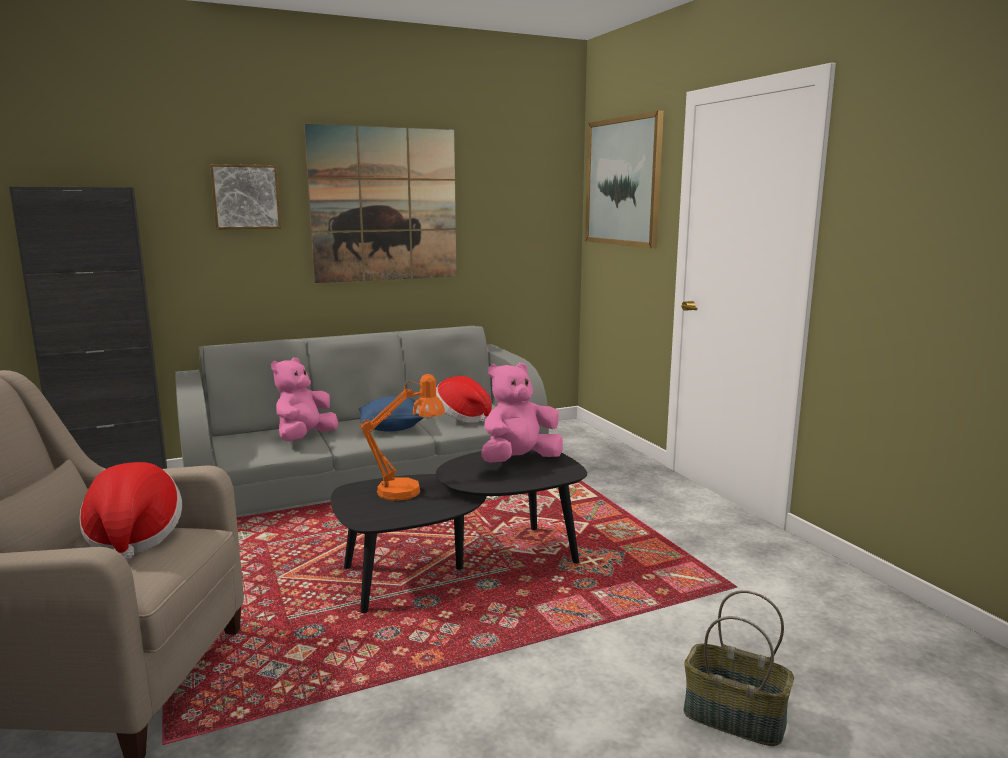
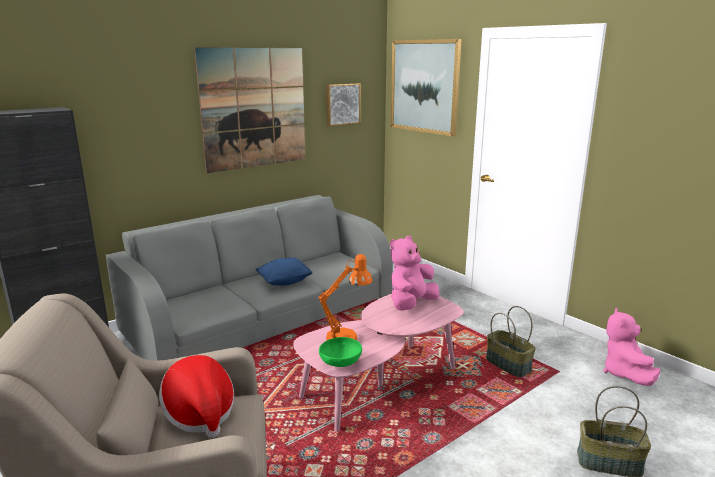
camera: 15 degrees left, 5 degrees up
picture [210,164,281,230] -> picture moved to [326,83,361,126]
pink plush toy [271,358,338,441] -> pink plush toy moved to [603,308,660,386]
black coffee table [331,449,587,613] -> pink coffee table [293,294,464,432]
hat [436,376,492,423] -> none
none -> green bowl [319,337,362,367]
none -> basket [486,306,536,377]

